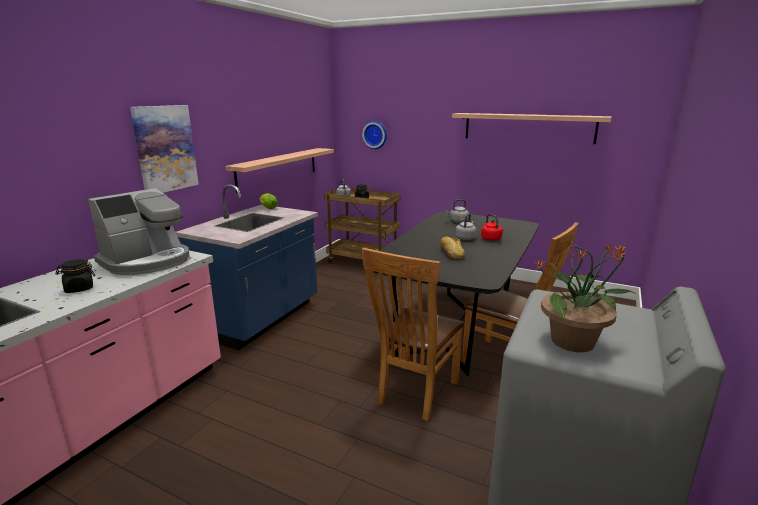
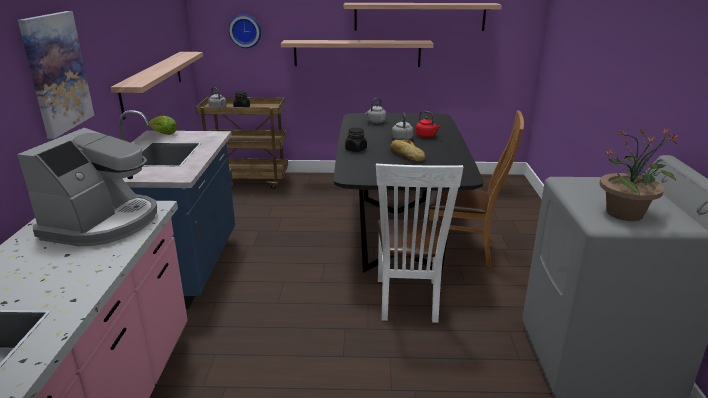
camera: 25 degrees left, 5 degrees up
black jar [55,259,95,293] -> black jar moved to [345,128,367,152]
brown chair [361,248,465,421] -> white chair [376,163,463,323]
none -> shelf [281,40,434,67]

